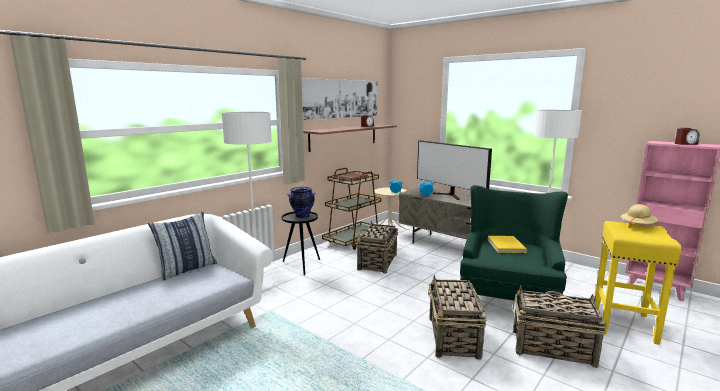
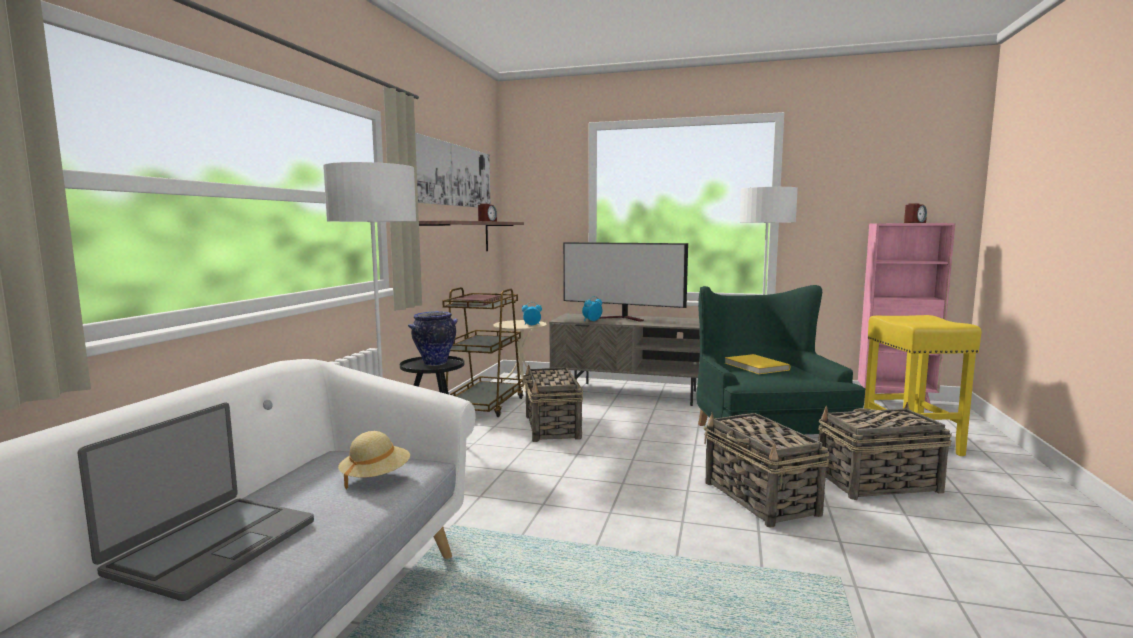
camera: 25 degrees left, 5 degrees down
pillow [148,211,217,280] -> none
beige hat [621,204,658,228] -> beige hat moved to [338,431,410,490]
none -> laptop [78,403,314,601]

